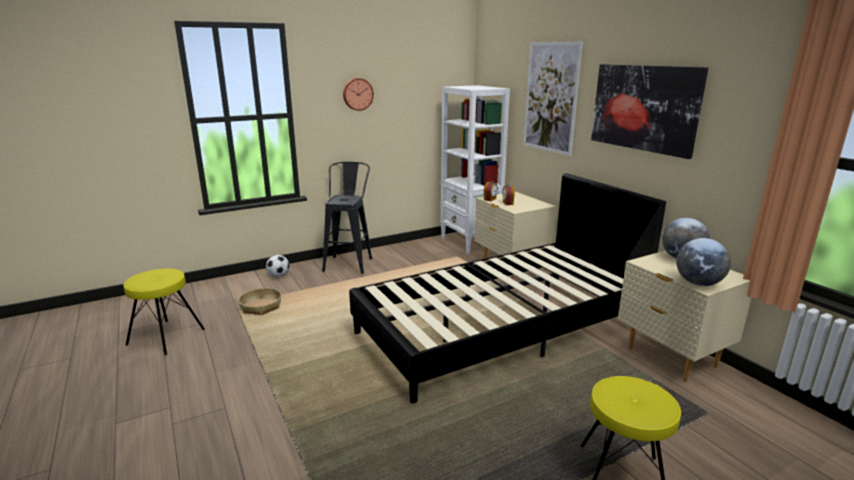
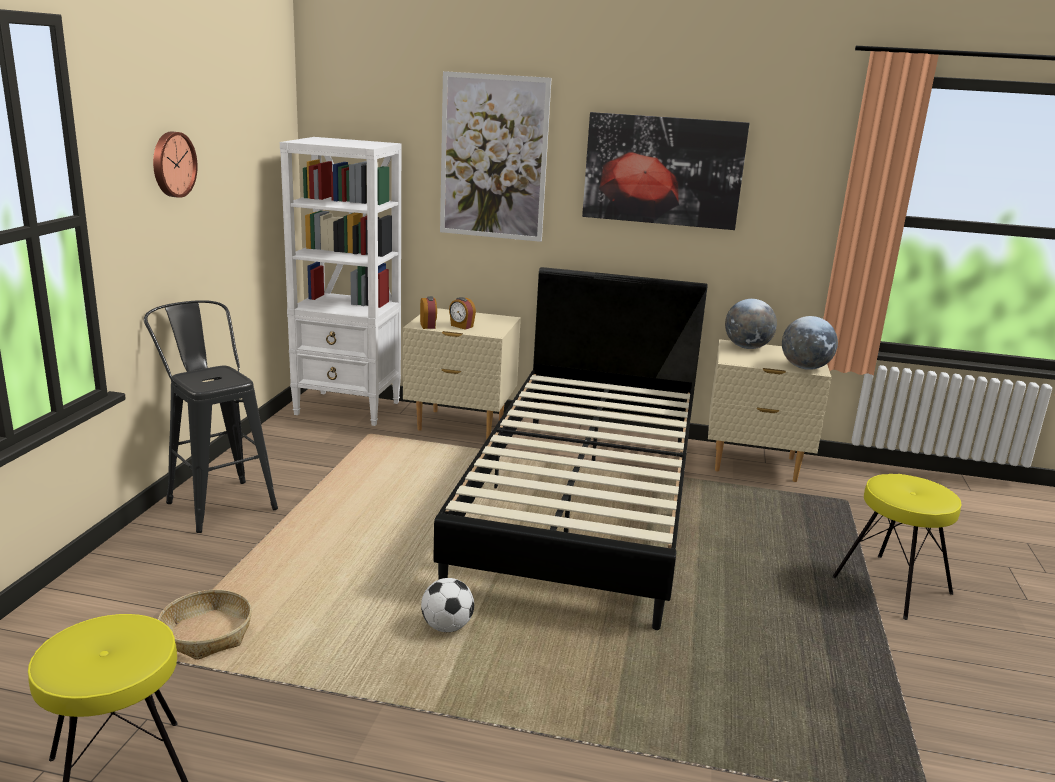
camera: 50 degrees left, 0 degrees up
football [266,255,289,277] -> football moved to [421,578,474,632]

